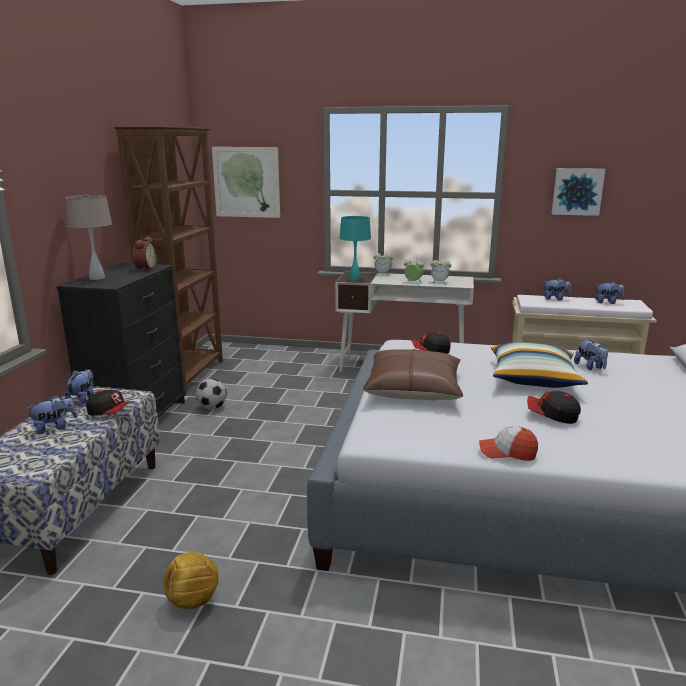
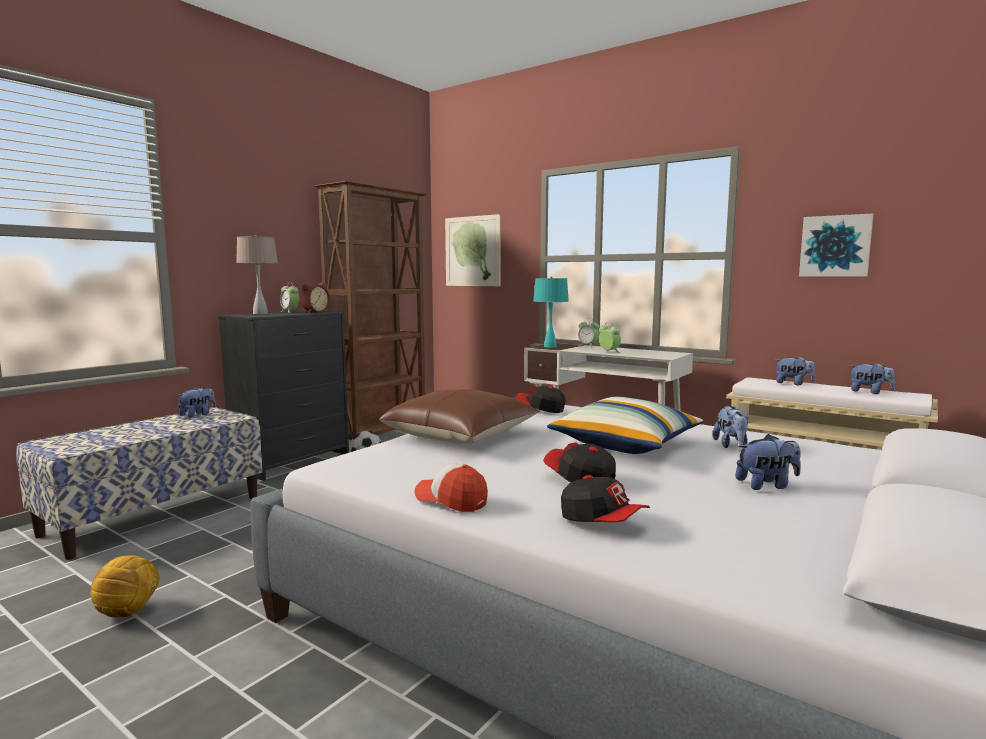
camera: 25 degrees right, 10 degrees down
plush toy [26,395,77,434] -> plush toy moved to [735,434,801,490]
cap [86,390,134,416] -> cap moved to [561,475,650,522]
alarm clock [430,257,451,284] -> alarm clock moved to [280,282,299,313]

